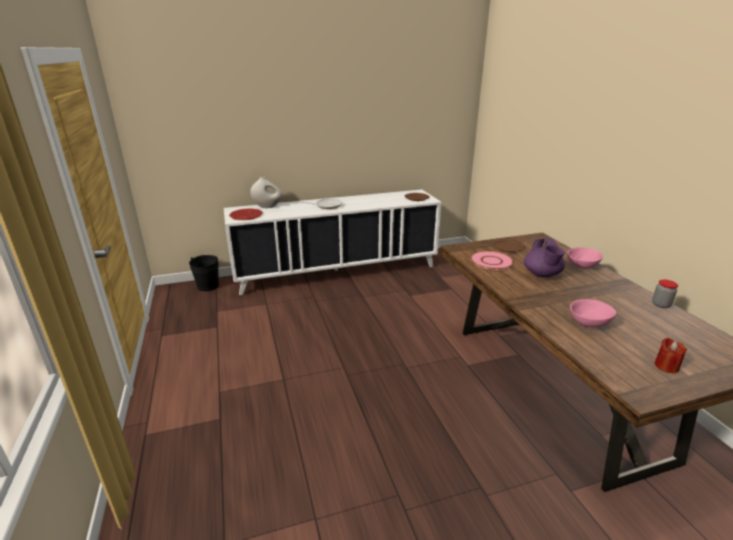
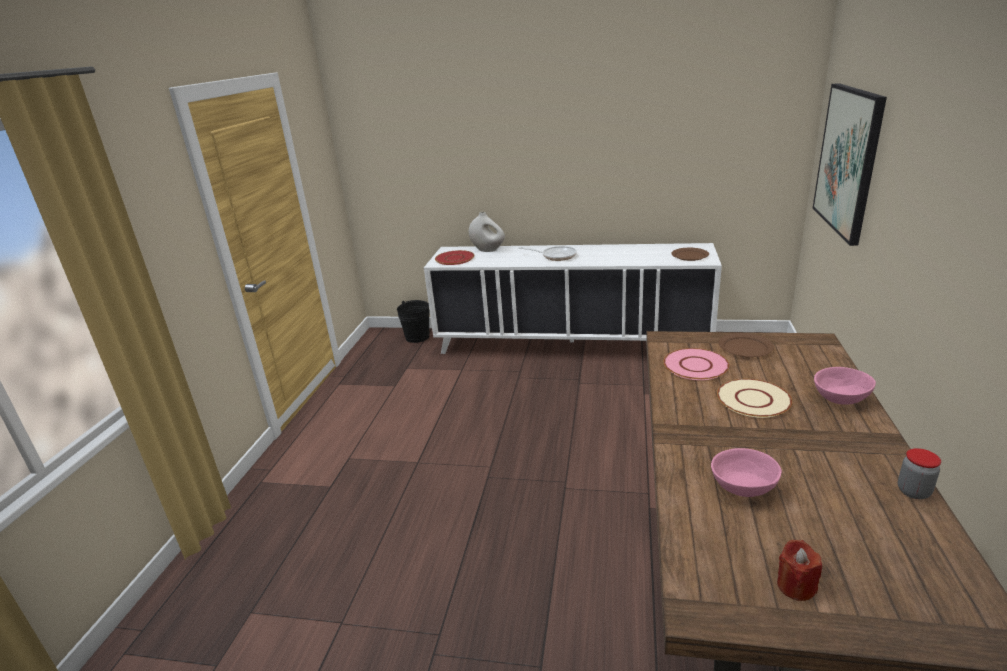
camera: 30 degrees right, 0 degrees up
purple teapot [524,238,565,278] -> beige plate [717,379,792,418]
none -> picture [813,83,887,246]

